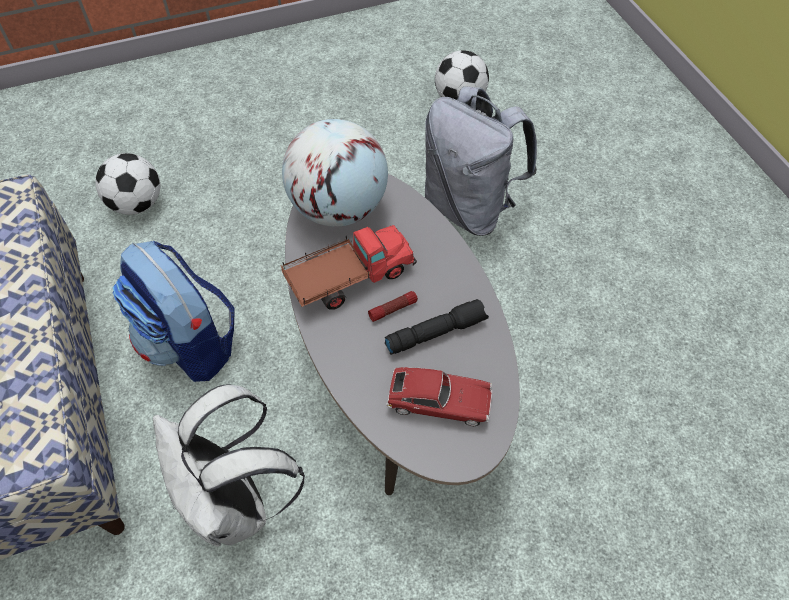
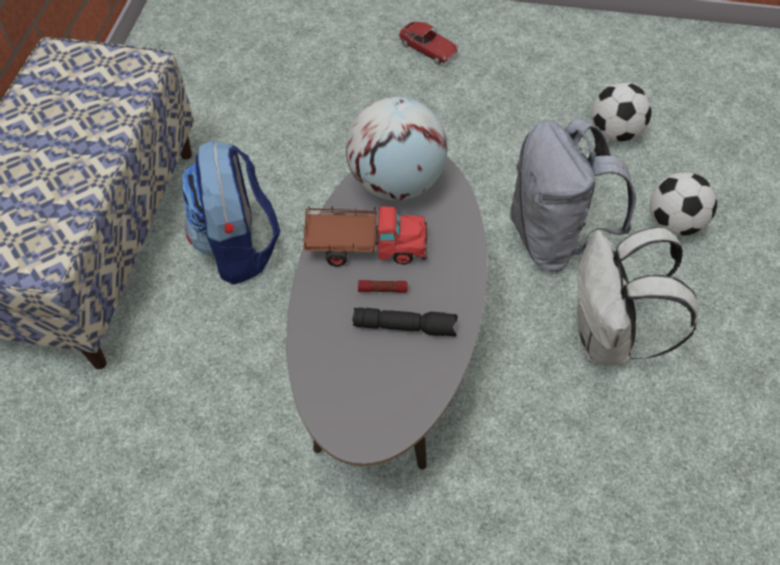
camera: 30 degrees right, 0 degrees up
football [95,153,160,215] -> football moved to [650,172,717,236]
white backpack [153,384,305,546] -> white backpack moved to [577,227,698,365]
toy car [386,367,492,427] -> toy car moved to [398,22,459,65]

